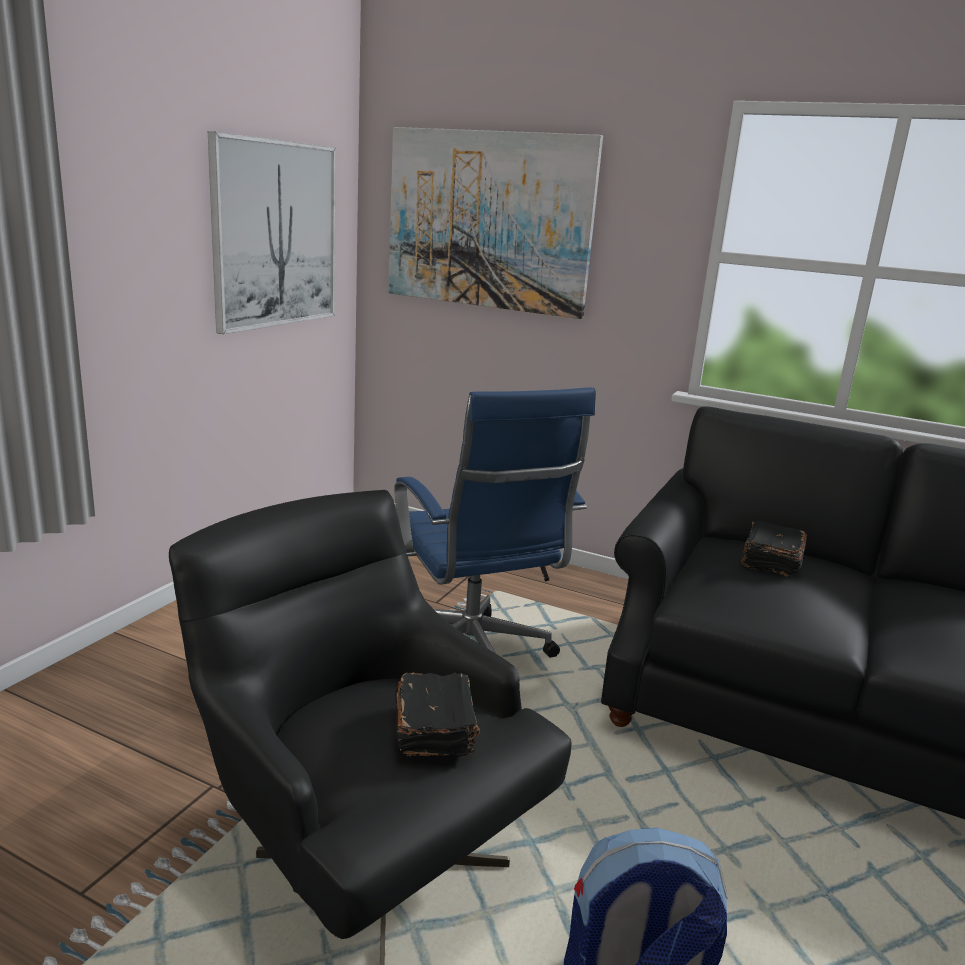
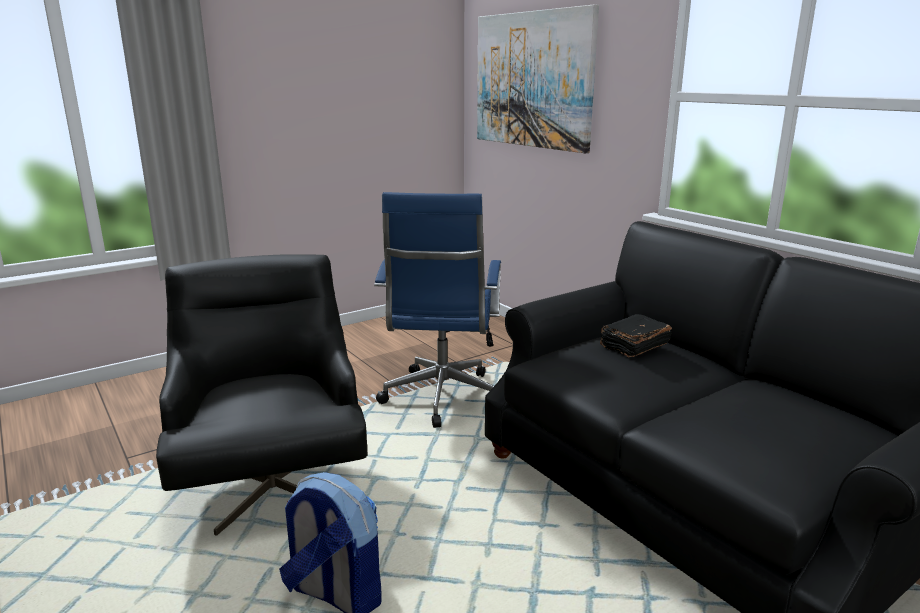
camera: 30 degrees right, 0 degrees up
picture [208,131,336,334] -> none
black book [395,673,480,758] -> none

